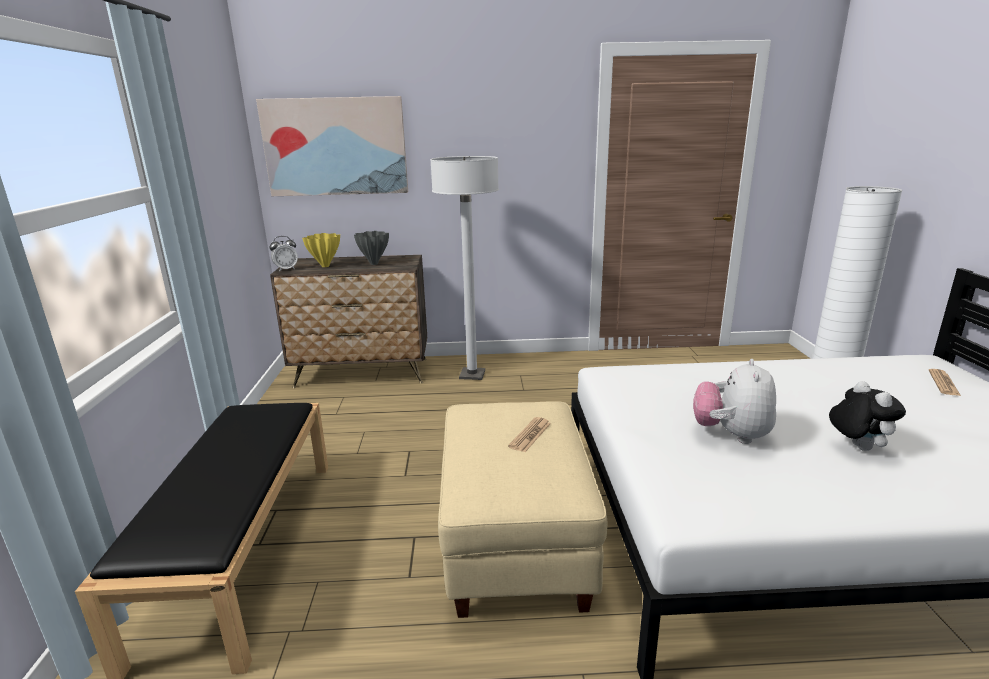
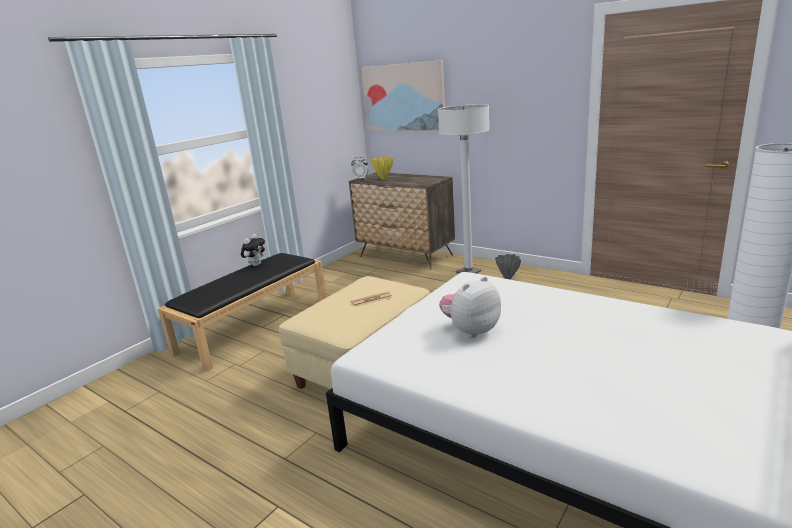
camera: 40 degrees right, 0 degrees up
grey vase [354,231,389,265] -> grey vase moved to [495,254,521,280]
plush toy [829,381,906,451] -> plush toy moved to [241,234,265,266]
newspaper [929,369,961,396] -> none

